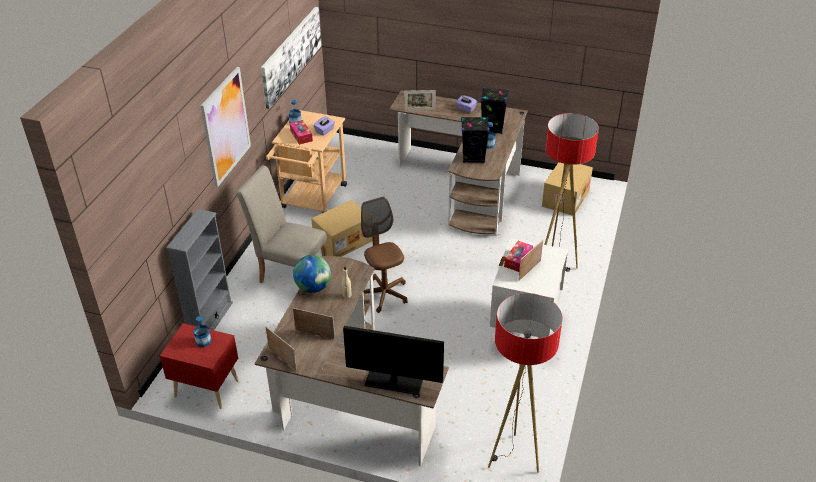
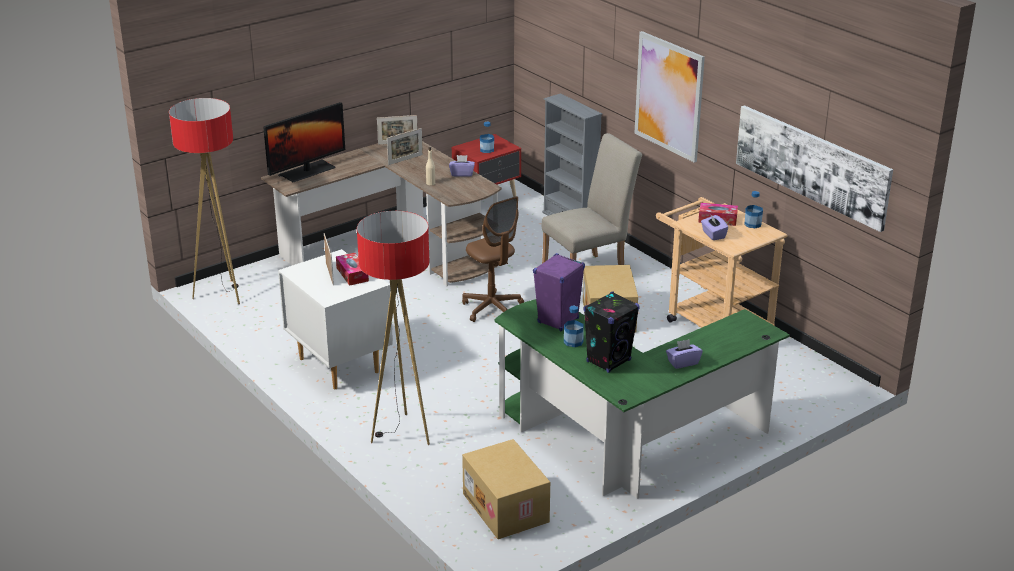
camera: 125 degrees right, 10 degrees down
globe [293,255,331,293] -> purple tissue box [449,155,475,177]
brown office chair [361,197,408,313] -> brown office chair turned 45 degrees clockwise [462,196,524,322]
brown desk [389,91,528,236] -> green desk [494,299,790,499]
picture frame [404,90,436,111] -> none
black speaker [461,117,490,163] -> purple speaker [533,253,585,332]

